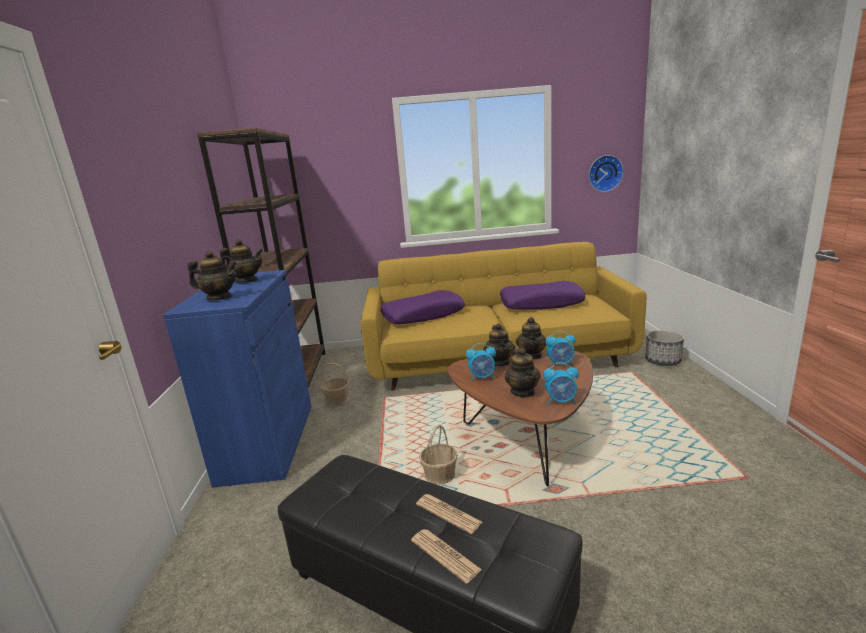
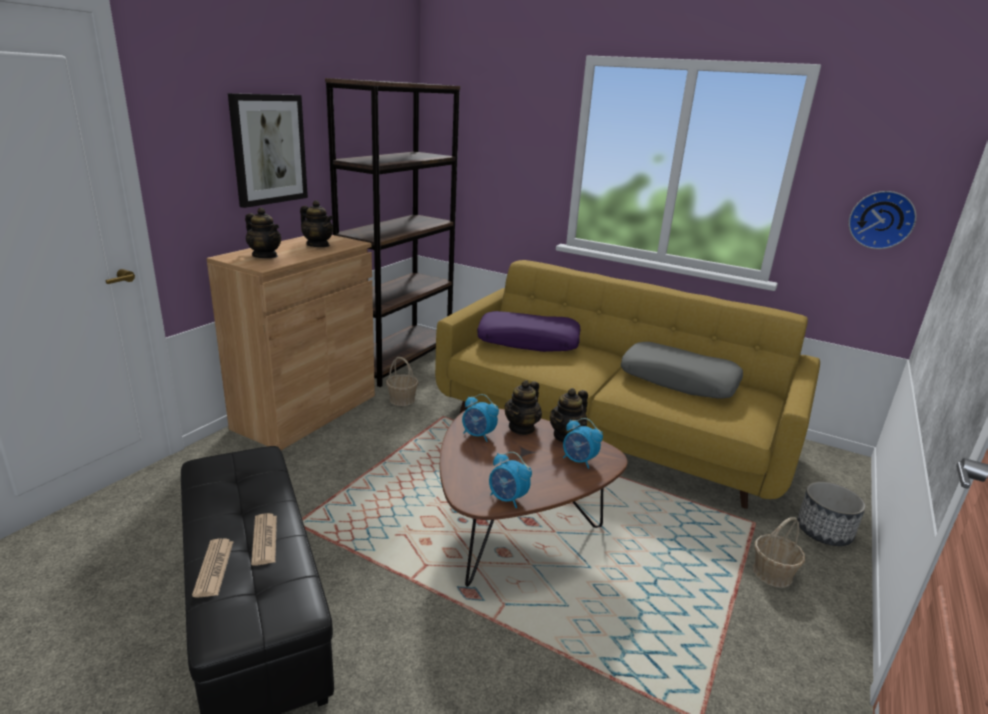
camera: 30 degrees right, 5 degrees up
blue cabinet [163,270,312,488] -> brown cabinet [206,235,375,450]
basket [419,425,458,485] -> basket moved to [753,517,805,588]
purple pillow [500,281,585,310] -> grey pillow [621,342,743,399]
teapot [505,348,541,397] -> none
none -> picture [228,93,308,208]

